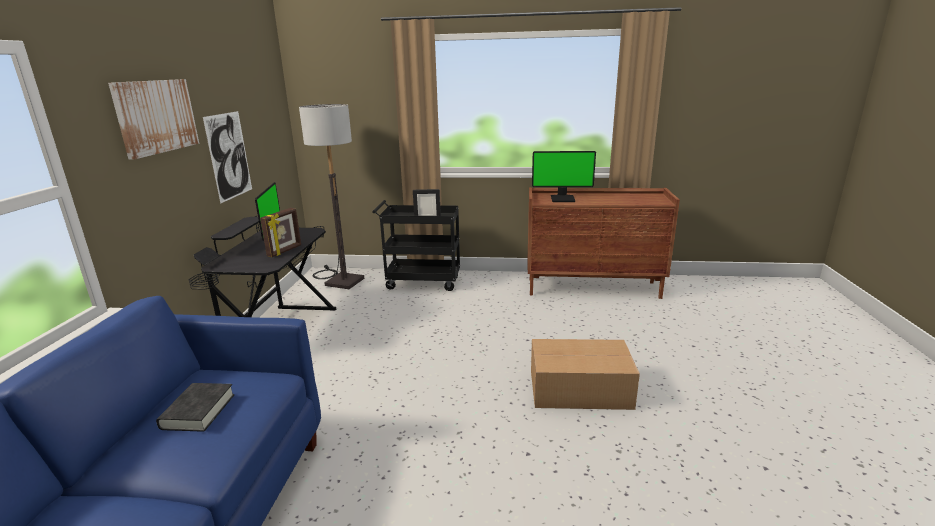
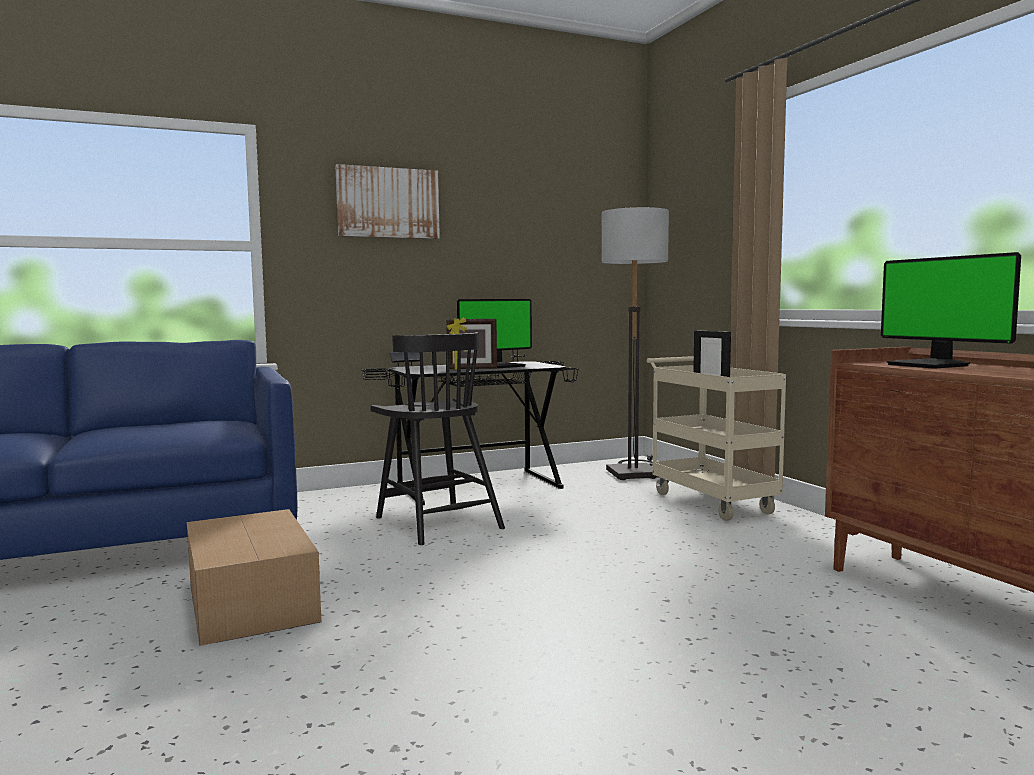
camera: 60 degrees right, 15 degrees down
black book [156,383,235,432] -> none
picture [203,111,252,204] -> none
black cart [372,200,460,291] -> beige cart [647,356,786,521]
cardboard box [531,339,640,410] -> cardboard box moved to [187,509,321,646]
none -> black chair [370,332,505,545]

